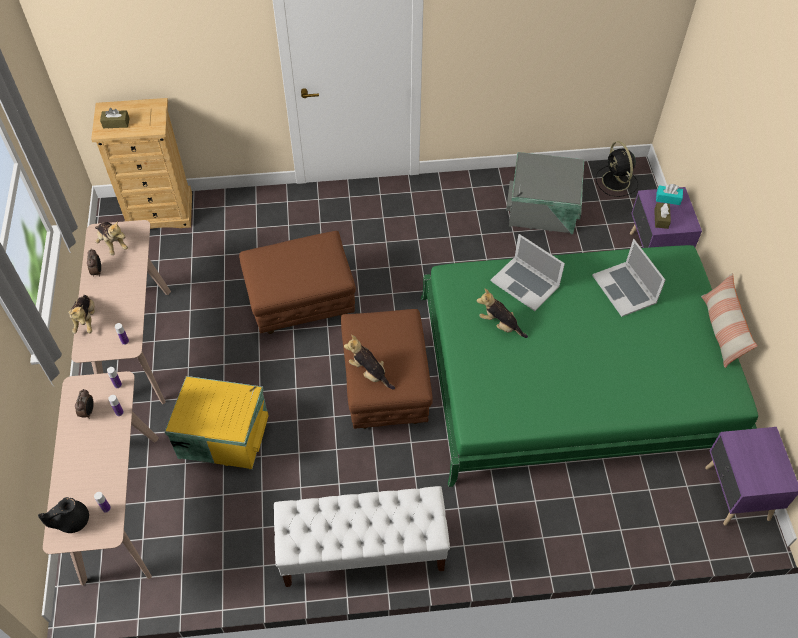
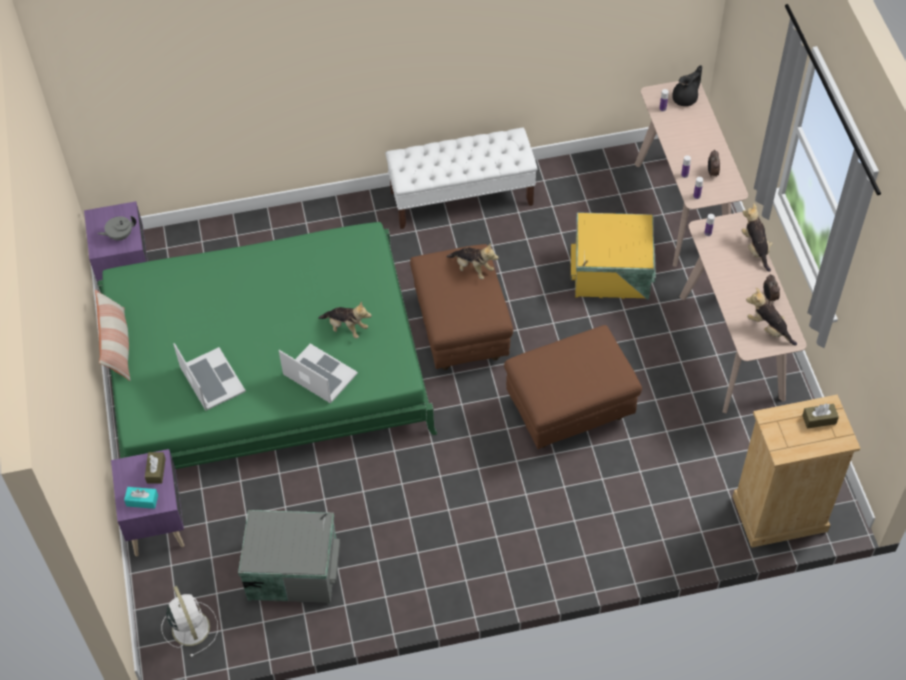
camera: 175 degrees right, 0 degrees up
black fan [596,141,638,197] -> white fan [161,586,218,657]
none -> grey teapot [97,216,136,240]

